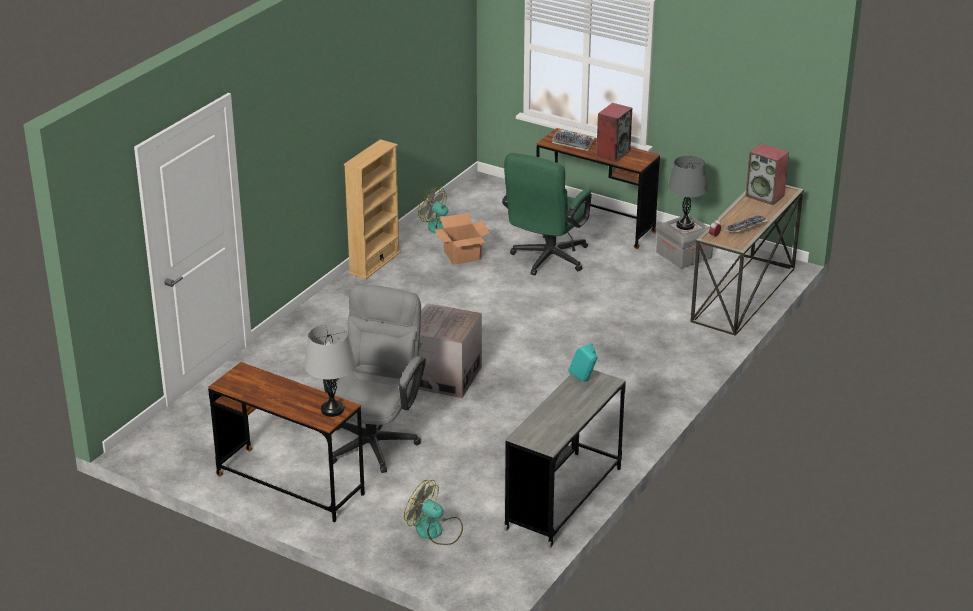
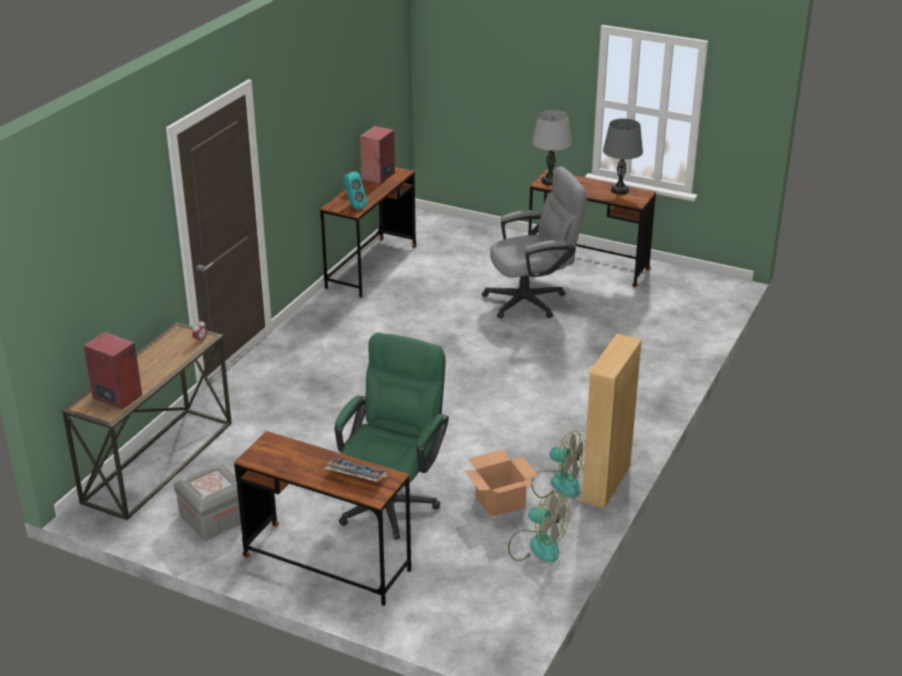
camera: 175 degrees right, 0 degrees up
grey office chair [323,284,426,473] -> grey office chair turned 120 degrees counterclockwise [482,166,587,319]
fan [404,480,463,545] -> fan moved to [531,430,585,498]
cardboard box [419,303,482,398] -> none
grey desk [504,370,626,548] -> brown desk [320,167,416,297]
speaker [596,103,632,162] -> speaker moved to [360,126,395,184]
grey table lamp [668,156,708,230] -> grey table lamp moved to [603,119,643,194]
keyboard [725,215,769,232] -> none

